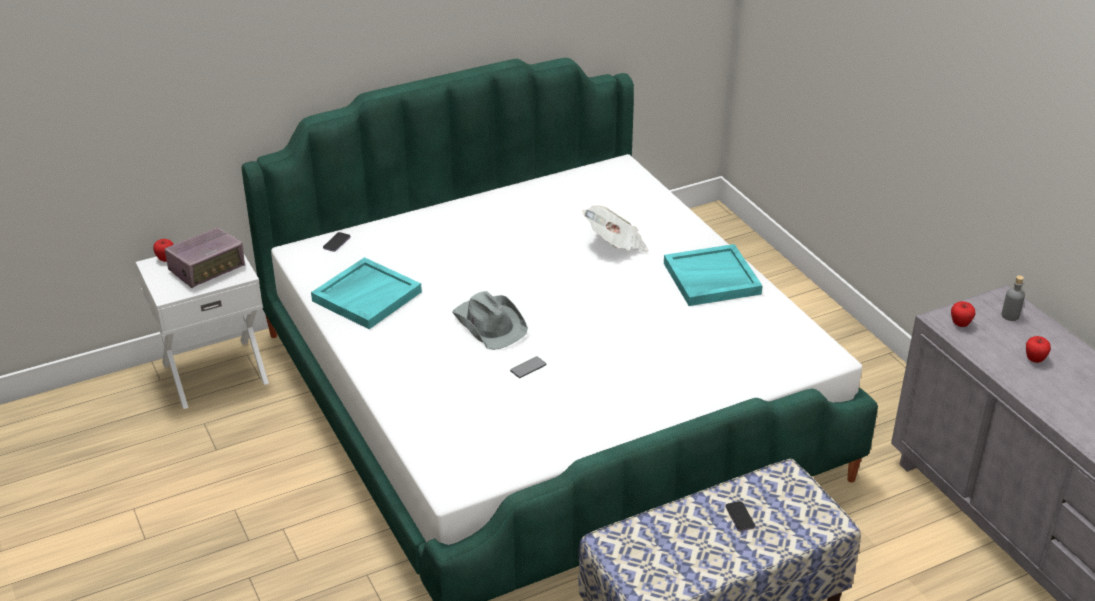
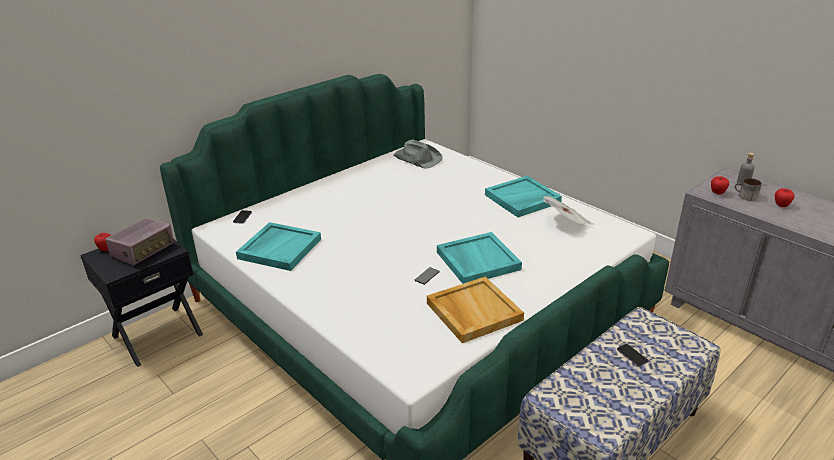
camera: 15 degrees left, 5 degrees down
white nightstand [136,255,269,409] -> black nightstand [80,239,203,367]
grey hat [452,291,528,350] -> grey hat moved to [393,139,443,169]
newspaper [582,206,649,251] -> newspaper moved to [543,196,594,226]
none -> beige tray [427,277,524,343]
none -> turquoise tray [437,232,522,284]
none -> mug [735,178,762,201]

